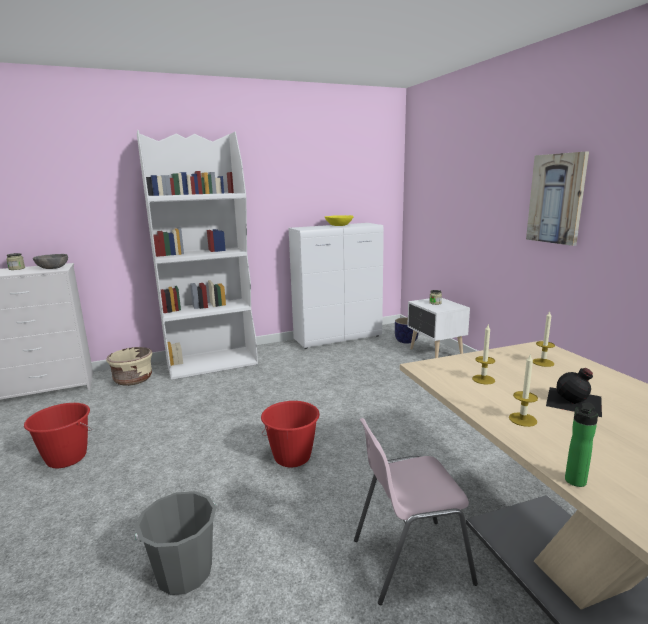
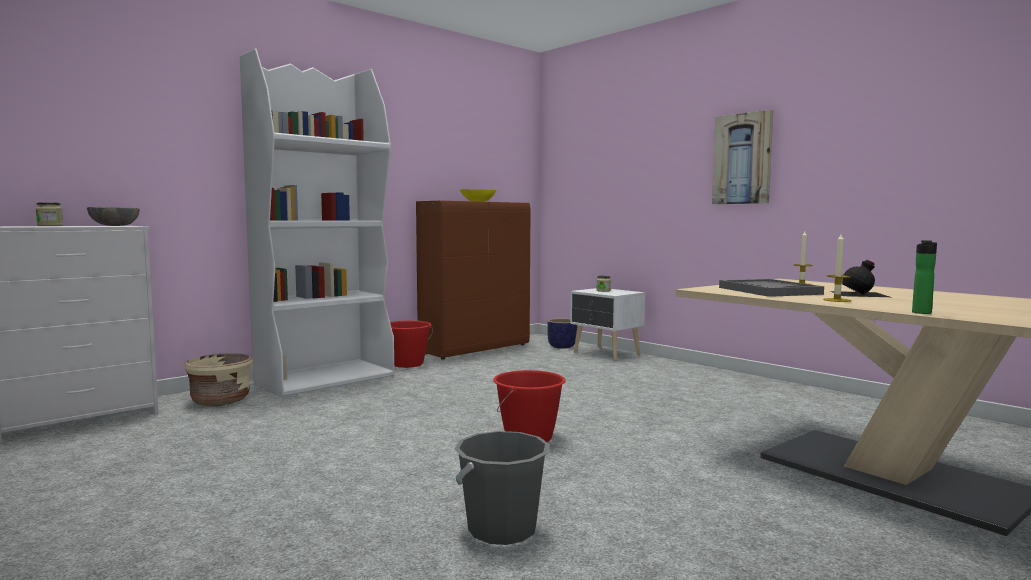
camera: 20 degrees left, 10 degrees down
red bucket [24,403,92,468] -> red bucket moved to [390,321,433,368]
white cabinet [289,223,384,349] -> brown cabinet [416,201,530,360]
pink chair [354,418,478,605] -> none
candle [472,325,495,385] -> grey tray [719,279,824,297]

